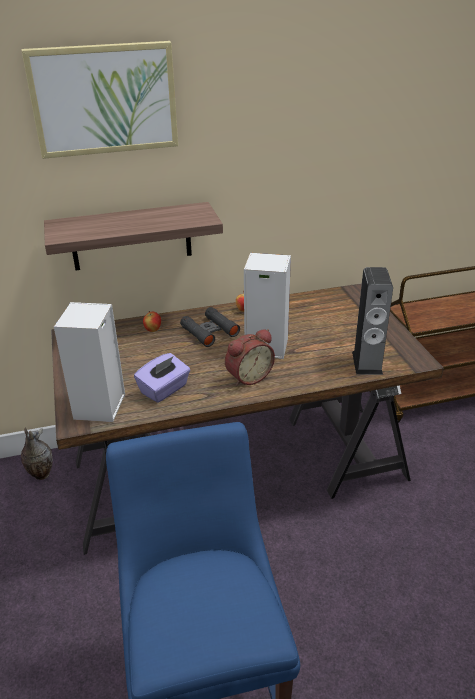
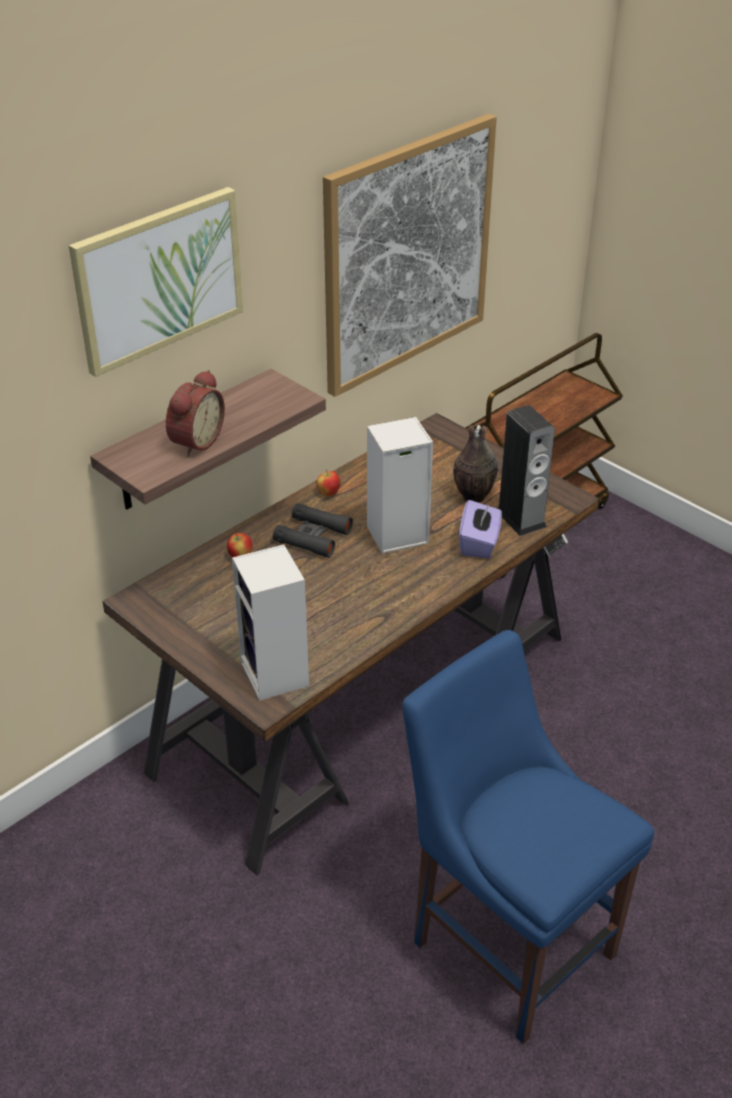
camera: 30 degrees left, 5 degrees up
vase [21,428,53,480] -> vase moved to [453,425,498,503]
purple tissue box [134,353,190,403] -> purple tissue box moved to [459,500,502,559]
alarm clock [225,329,275,386] -> alarm clock moved to [166,370,225,456]
none -> picture [323,114,497,397]

